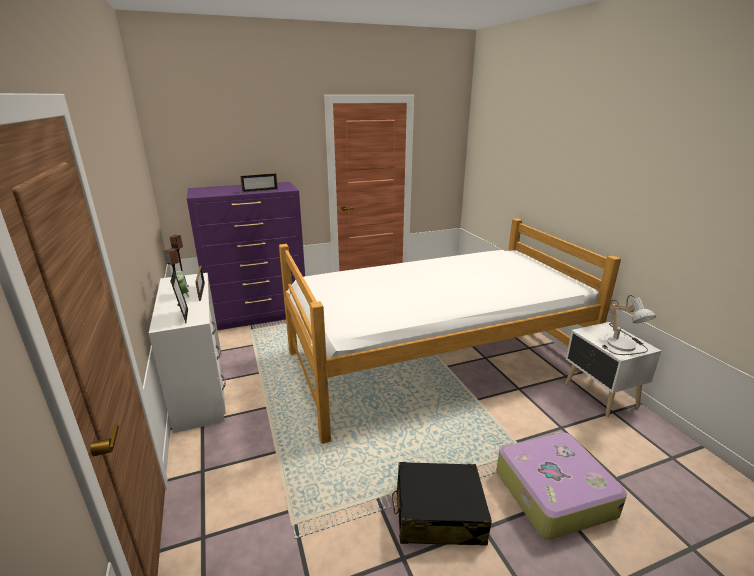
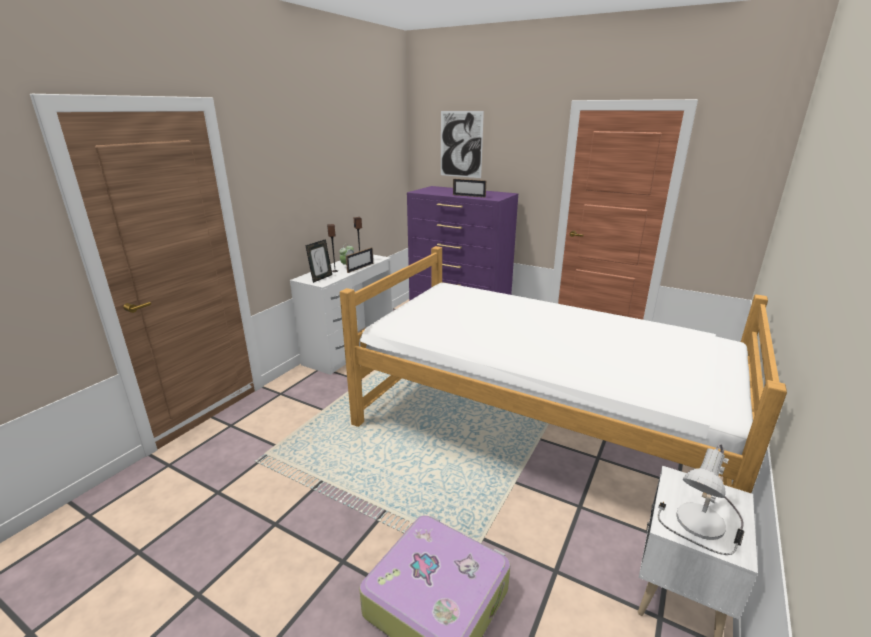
camera: 50 degrees right, 0 degrees up
black suitcase [392,462,492,546] -> none
none -> picture [441,111,484,178]

